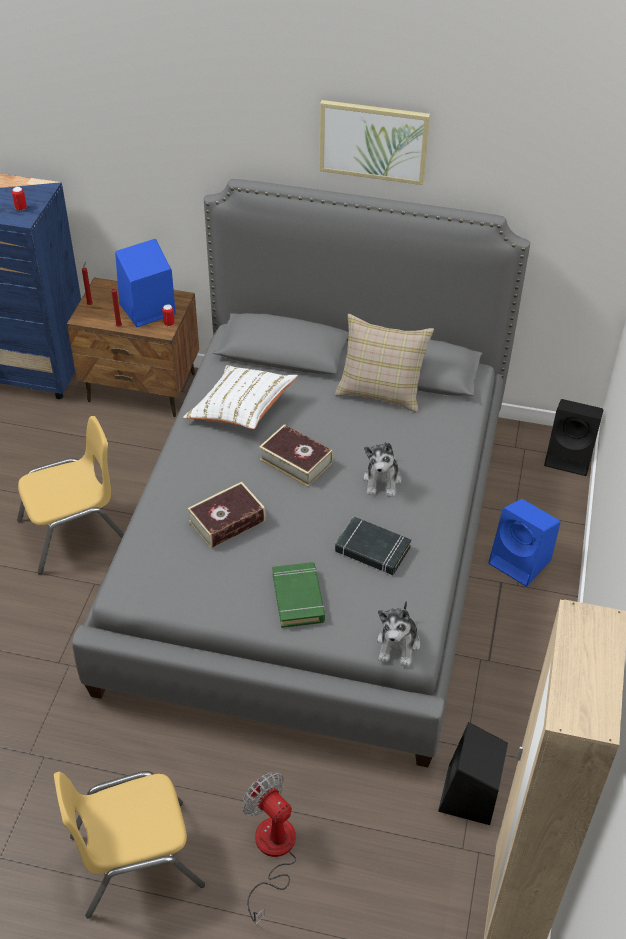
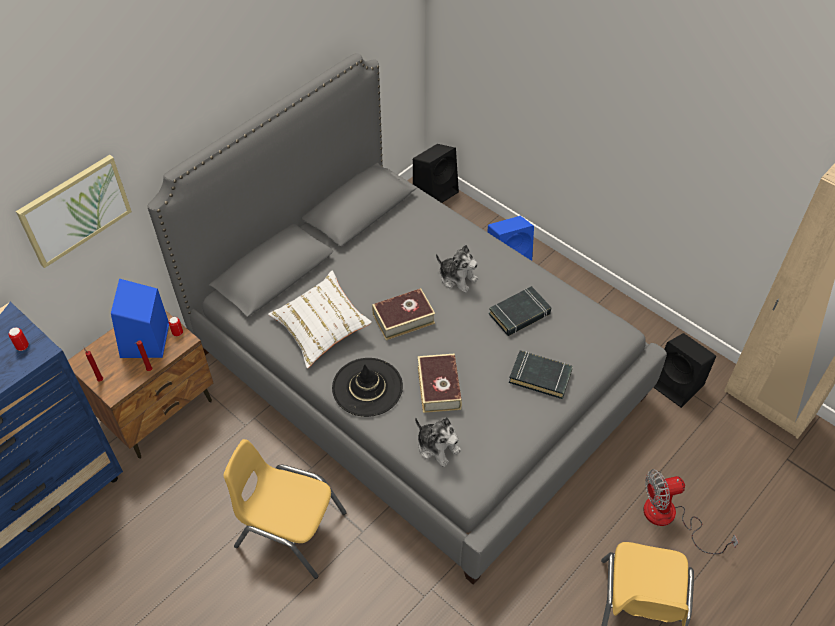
camera: 60 degrees left, 5 degrees up
yellow chair [17,416,124,574] -> yellow chair turned 75 degrees counterclockwise [224,439,347,579]
green book [272,562,325,628] -> black book [509,351,573,399]
picture [319,100,430,185] -> picture moved to [16,155,132,268]
beige pillow [335,314,434,413] -> none
plush toy [377,601,420,667] -> plush toy moved to [415,417,461,467]
none -> black hat [332,358,403,417]

